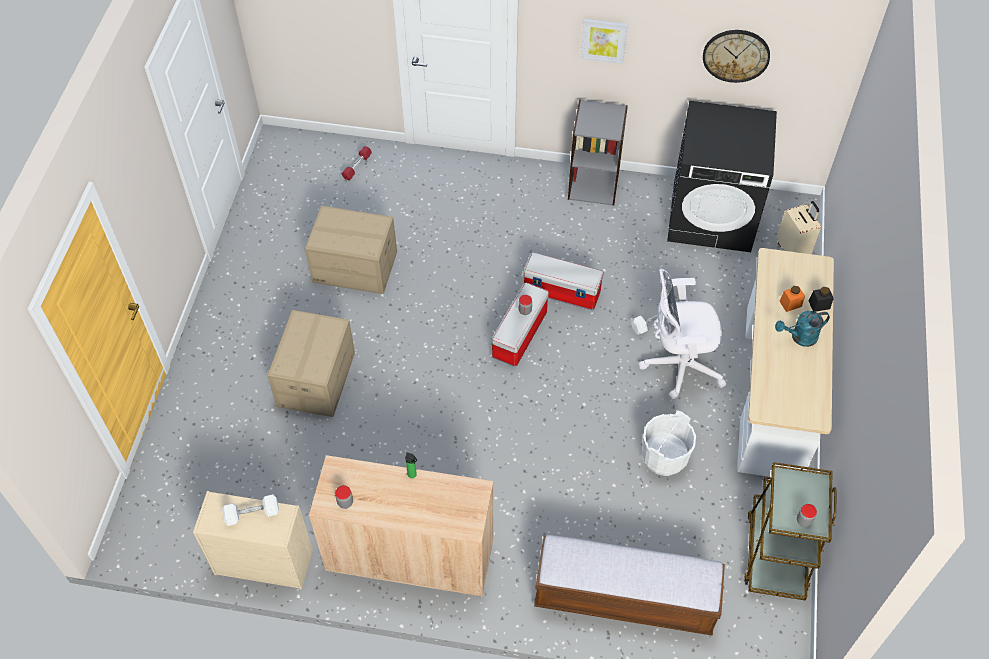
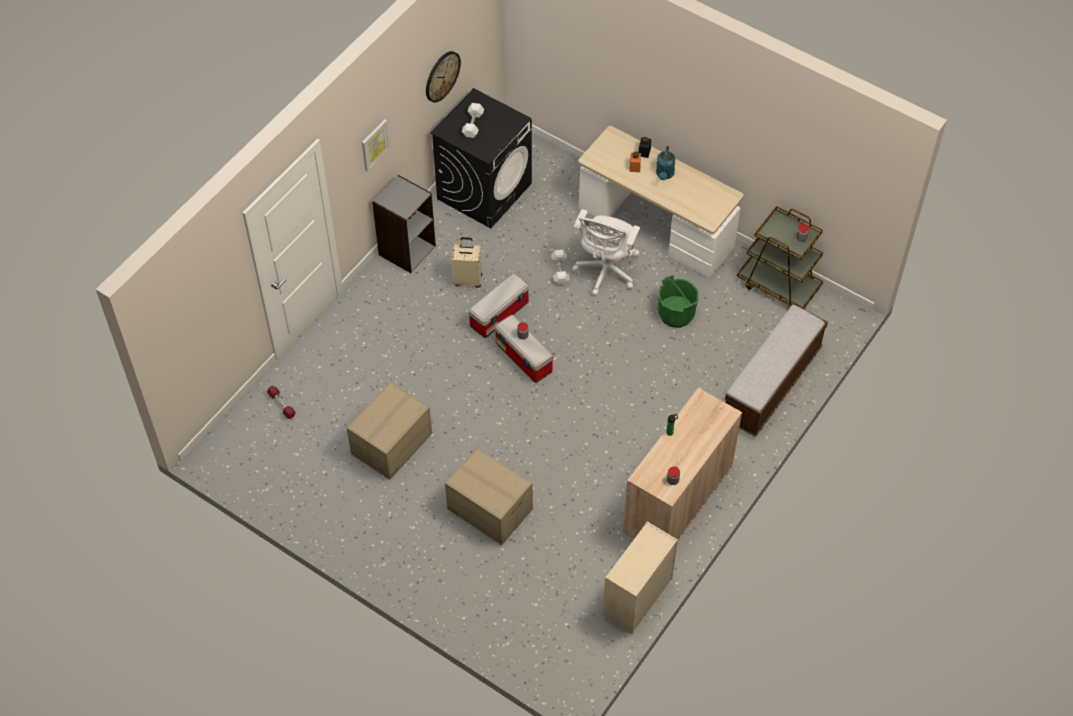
camera: 65 degrees left, 0 degrees up
white dumbbell [222,494,279,526] -> white dumbbell moved to [462,103,484,138]
white bucket [642,410,696,476] -> green bucket [658,275,699,328]
beige suitcase [777,201,821,254] -> beige suitcase moved to [451,237,482,288]

